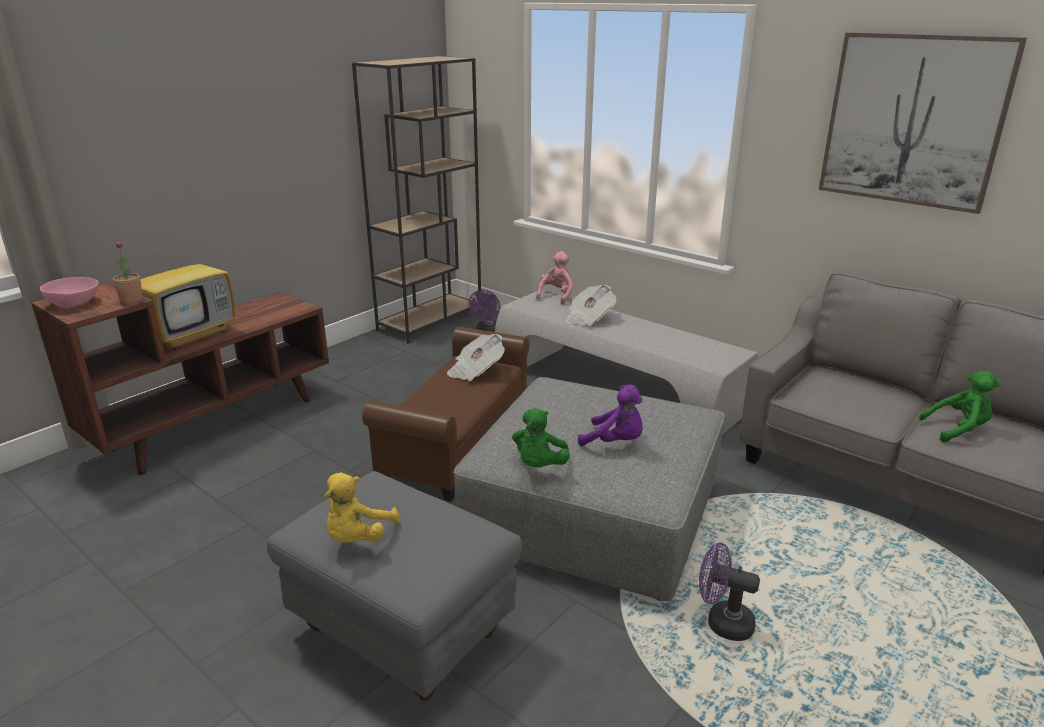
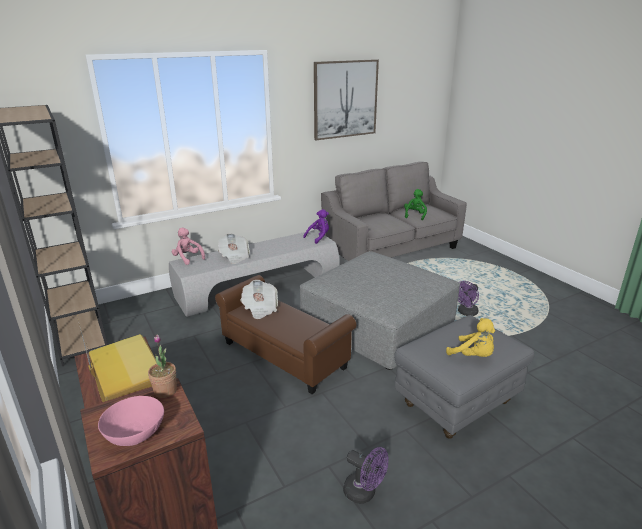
camera: 70 degrees left, 0 degrees up
purple fan [468,290,500,332] -> purple fan moved to [343,447,388,504]
green plush toy [512,408,570,467] -> none
purple plush toy [578,384,643,446] -> purple plush toy moved to [303,209,329,244]

